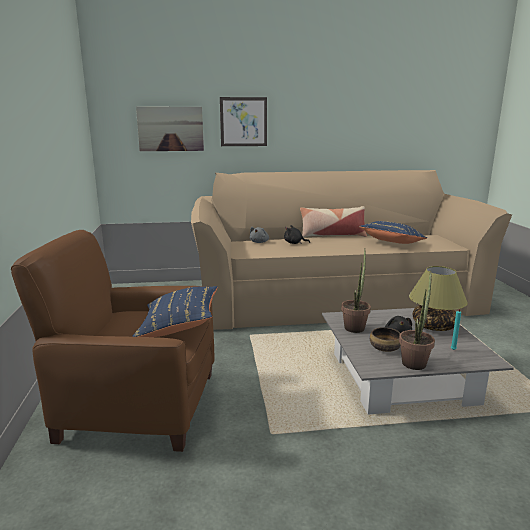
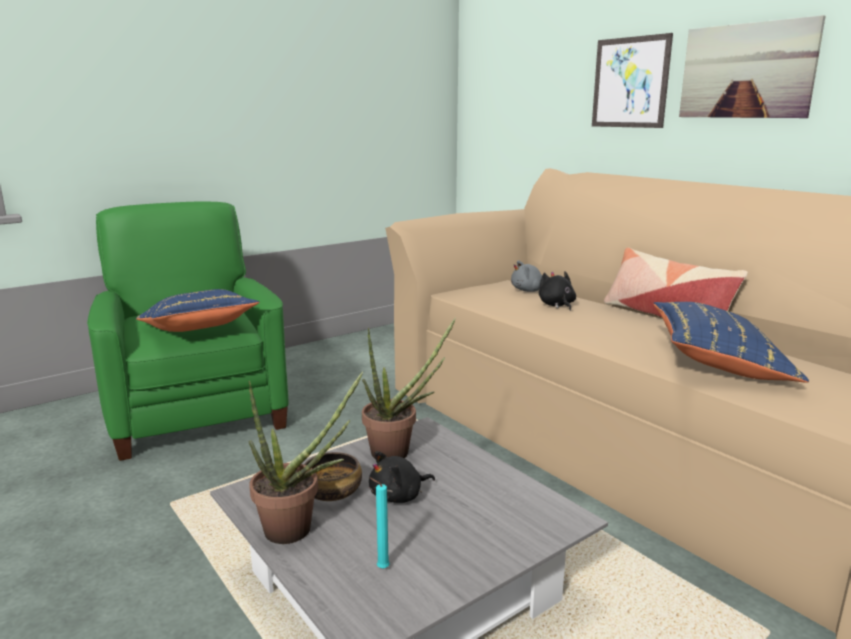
camera: 60 degrees right, 0 degrees up
brown armchair [11,230,214,452] -> green armchair [87,201,289,461]
picture [136,106,204,151] -> picture moved to [679,15,826,118]
table lamp [409,266,468,331] -> none

